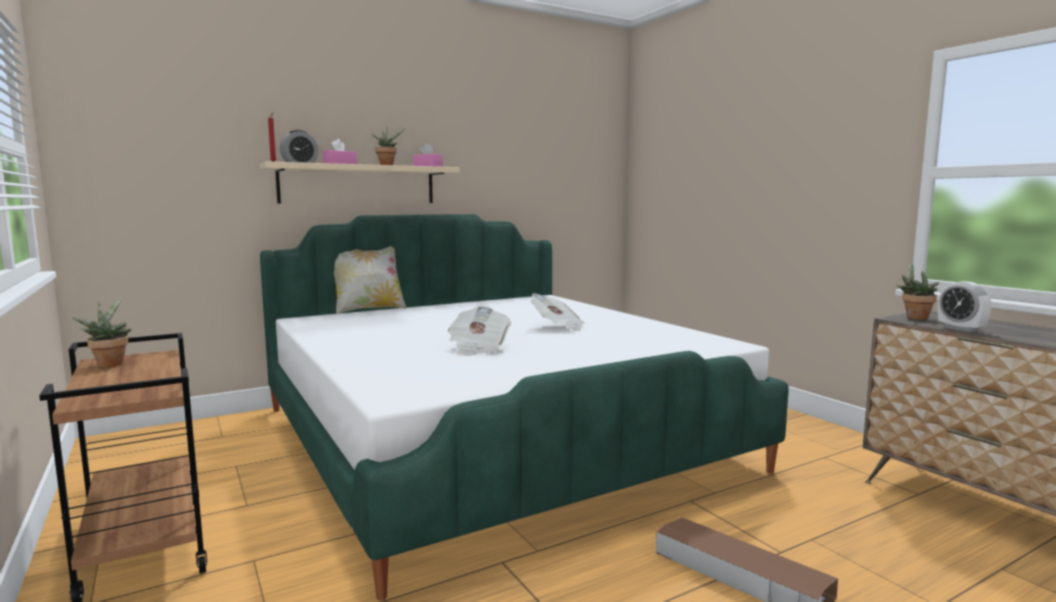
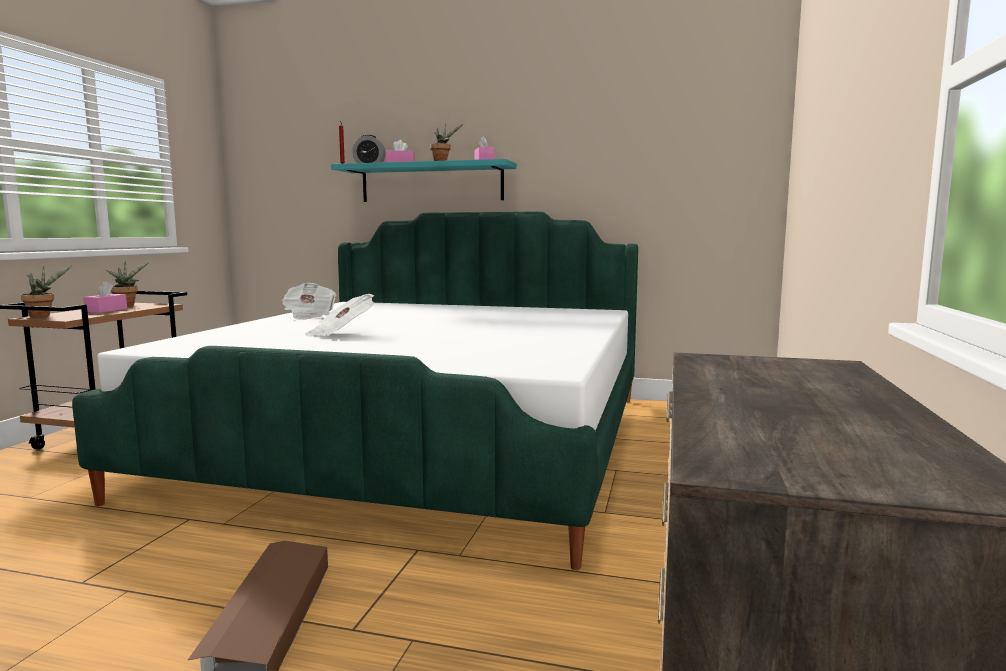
camera: 45 degrees right, 0 degrees up
beige shelf [259,162,460,203] -> turquoise shelf [331,159,517,202]
pillow [334,246,406,314] -> none
newspaper [531,293,584,332] -> newspaper moved to [281,283,336,320]
potted plant [897,261,939,320] -> potted plant moved to [21,266,72,317]
alarm clock [938,281,991,332] -> none
none -> pink tissue box [83,281,127,313]

